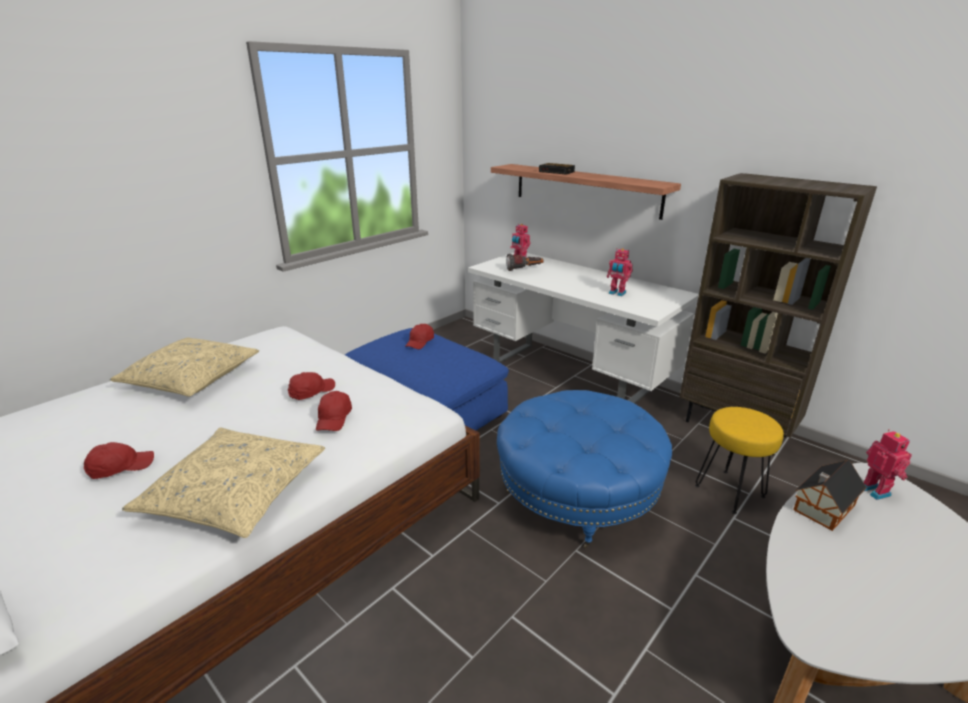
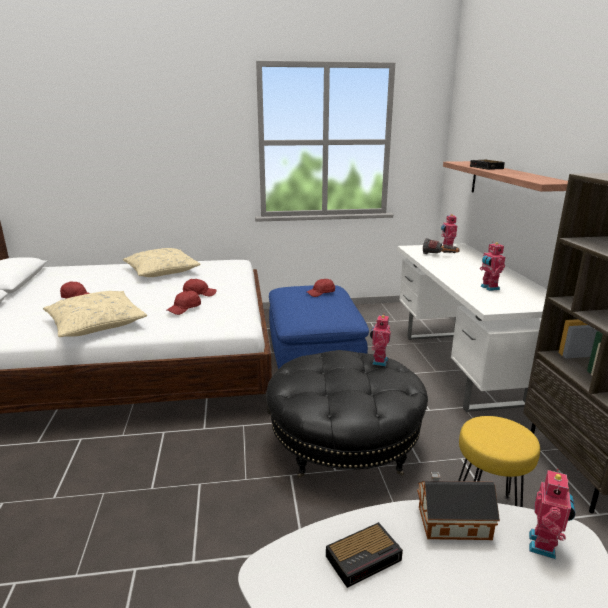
camera: 40 degrees right, 5 degrees down
blue ottoman [497,390,672,549] -> black ottoman [266,350,428,478]
none -> alarm clock [326,522,403,588]
none -> toy robot [370,315,391,366]

